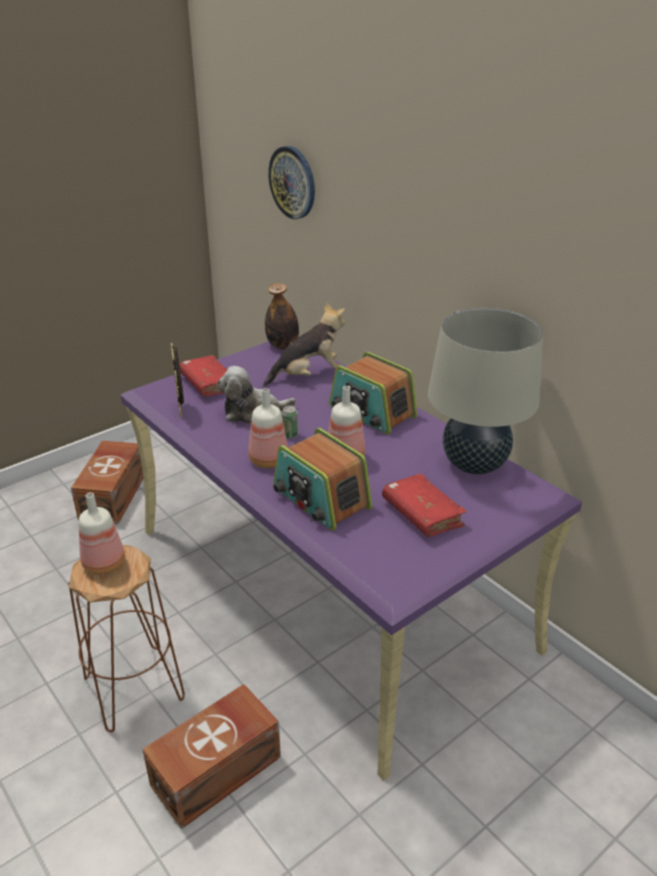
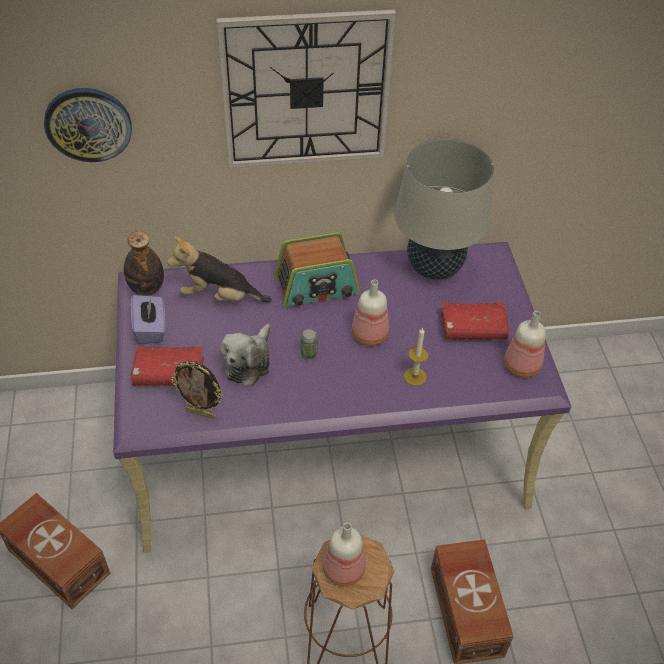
camera: 60 degrees left, 15 degrees up
bottle [248,388,288,468] -> bottle moved to [504,311,546,378]
plush toy [263,302,345,386] -> plush toy turned 90 degrees counterclockwise [167,237,272,303]
radio [273,428,372,531] -> candle [404,327,429,386]
none -> purple tissue box [131,295,165,345]
none -> wall clock [216,9,396,168]

